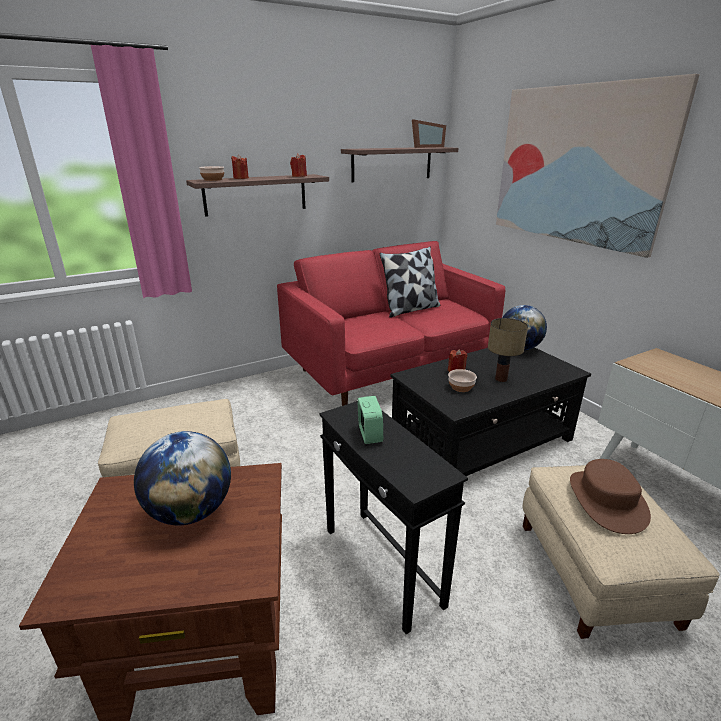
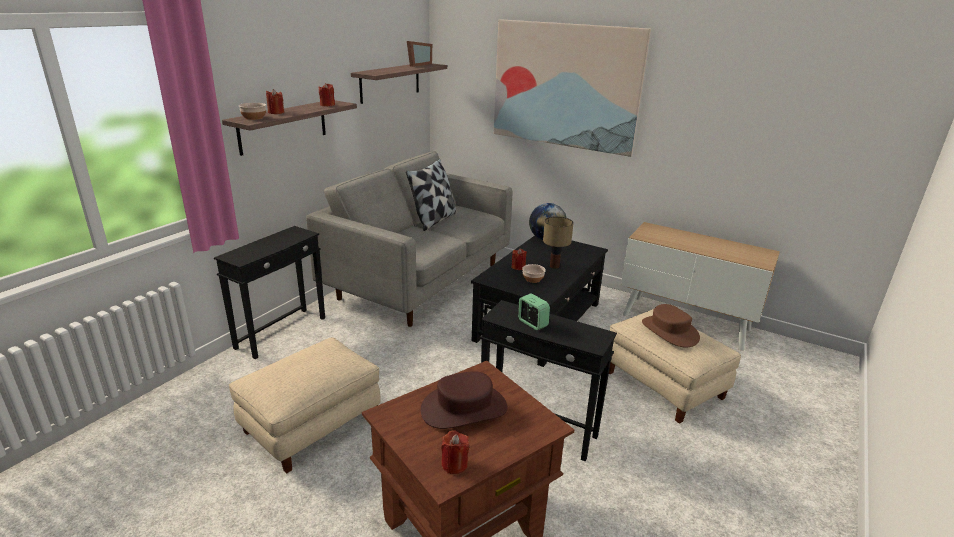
camera: 30 degrees left, 0 degrees up
globe [134,431,231,525] -> brown hat [421,371,508,429]
red sofa [277,241,505,406] -> grey sofa [306,152,512,327]
none -> black side table [214,226,325,359]
none -> red candle [441,430,469,474]

